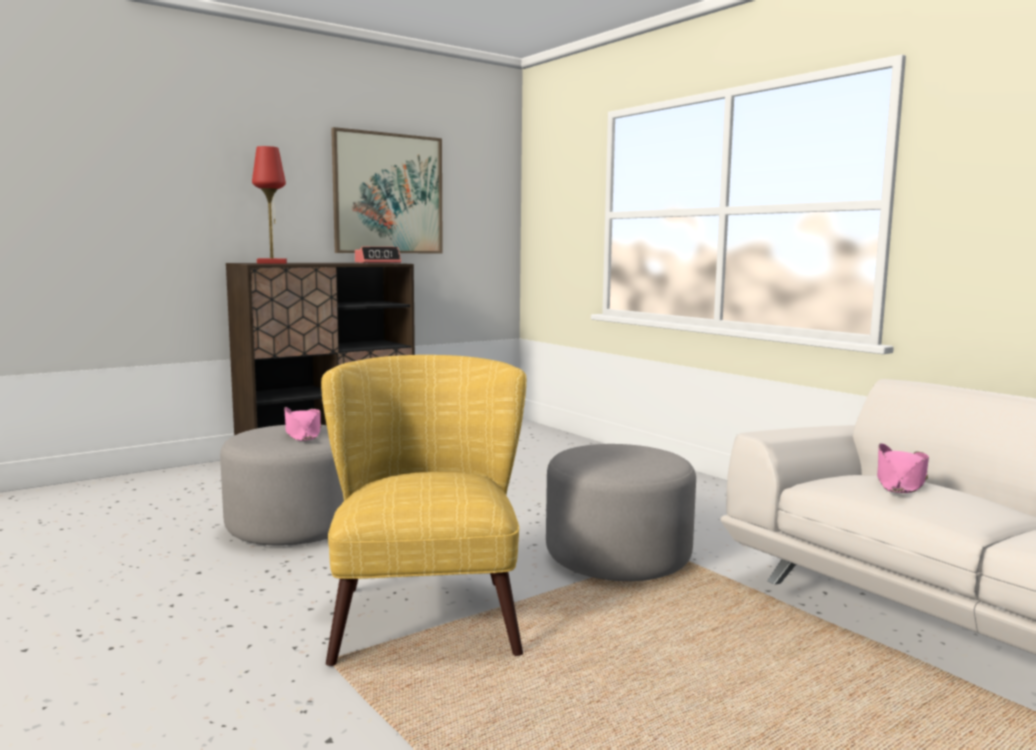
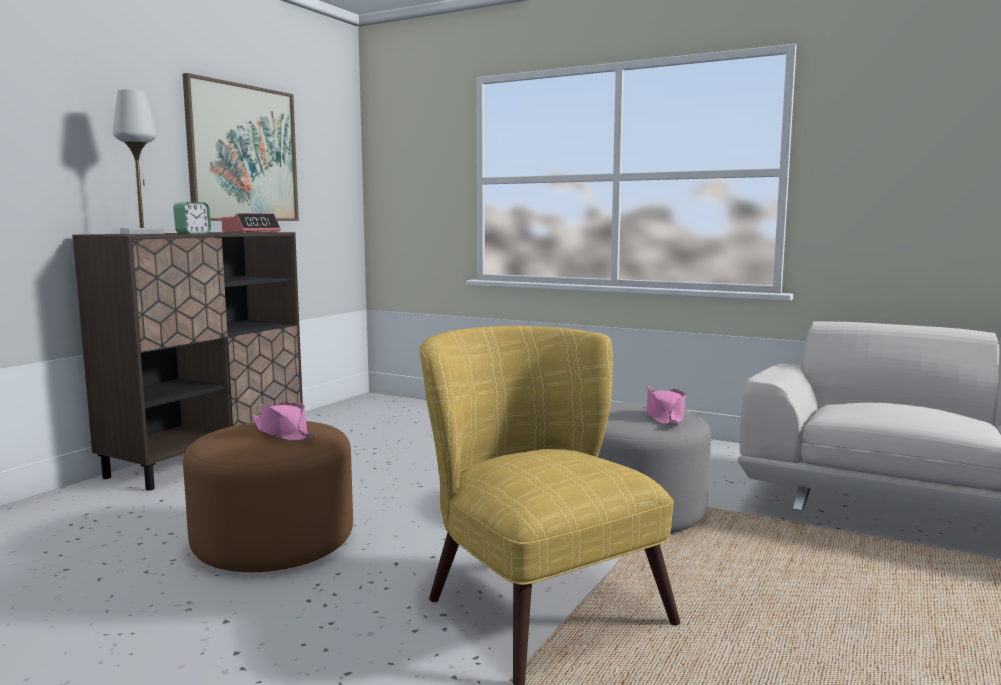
camera: 25 degrees left, 0 degrees up
grey ottoman [220,425,344,546] -> brown ottoman [183,421,353,572]
red table lamp [252,146,287,264] -> white table lamp [113,89,164,234]
pink hat [877,443,929,493] -> pink hat moved to [647,386,686,425]
none -> alarm clock [173,202,211,234]

